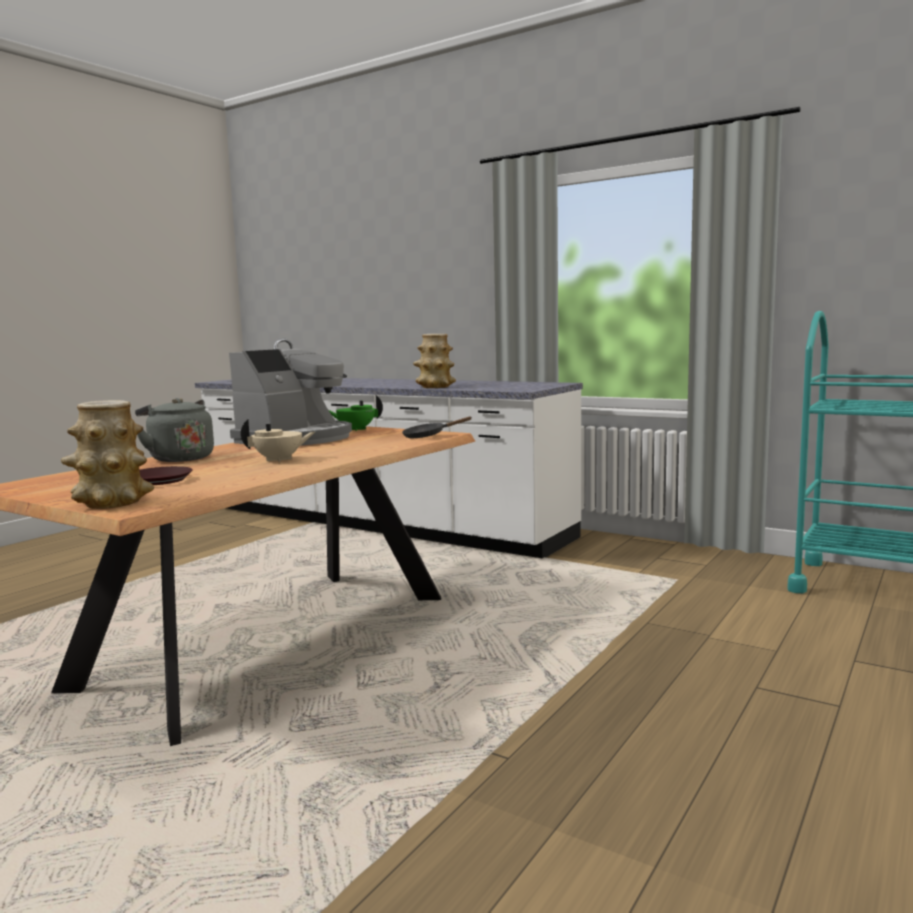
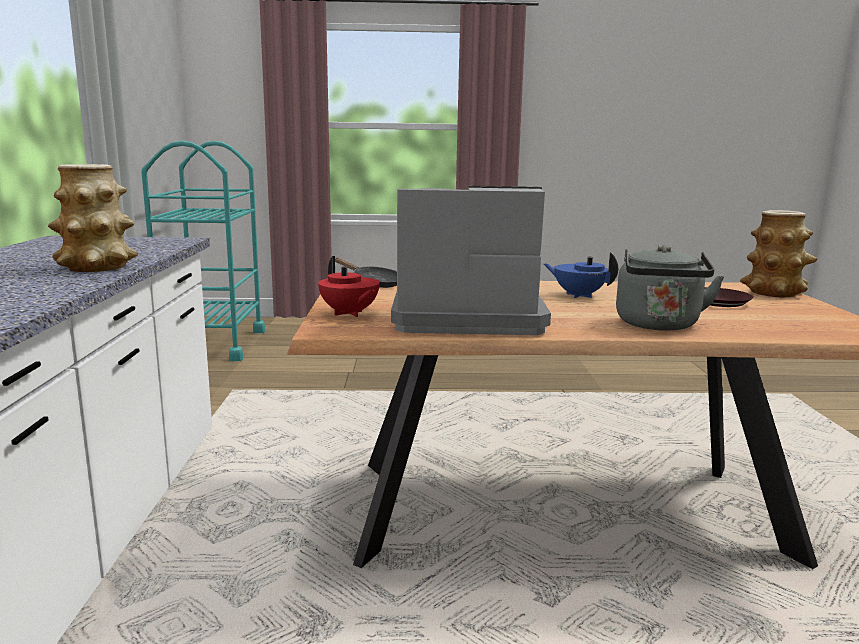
camera: 125 degrees left, 5 degrees up
beige teapot [241,419,315,462] -> blue teapot [544,252,618,298]
green teapot [329,395,383,431] -> red teapot [318,256,380,317]

